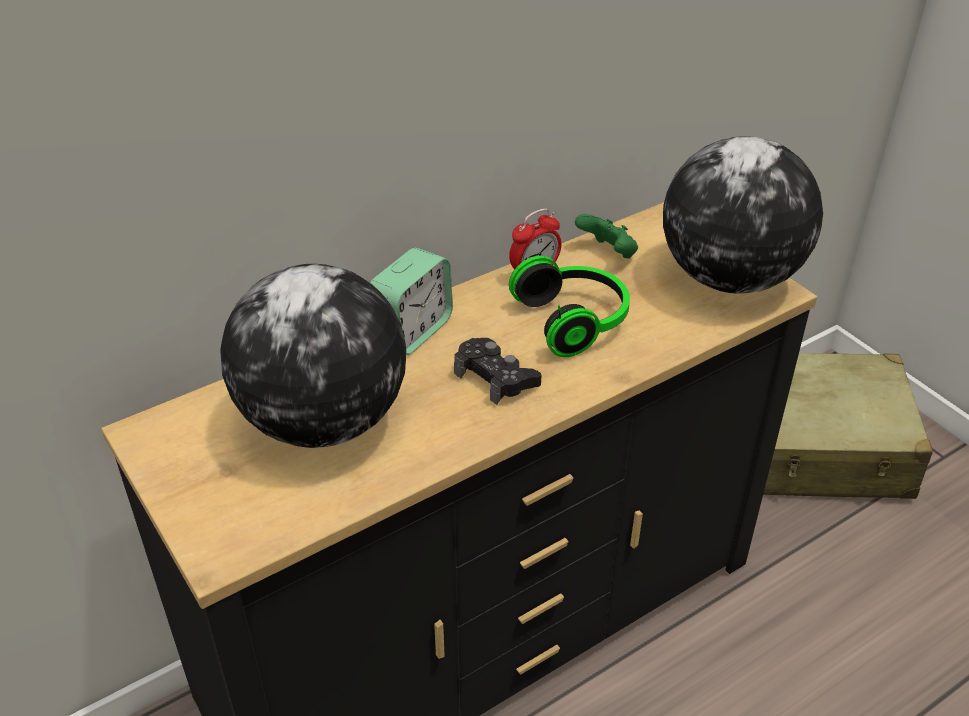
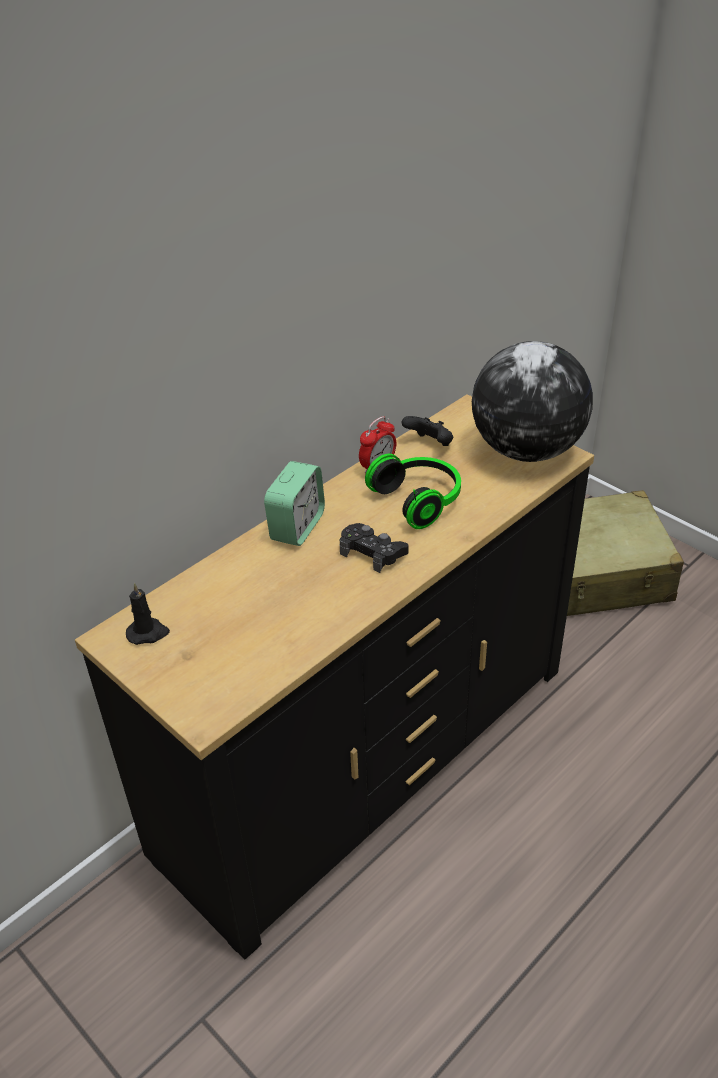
camera: 10 degrees left, 0 degrees up
globe [220,264,406,448] -> none
green game controller [575,214,638,259] -> black game controller [402,416,453,446]
none -> black candle [126,583,170,645]

